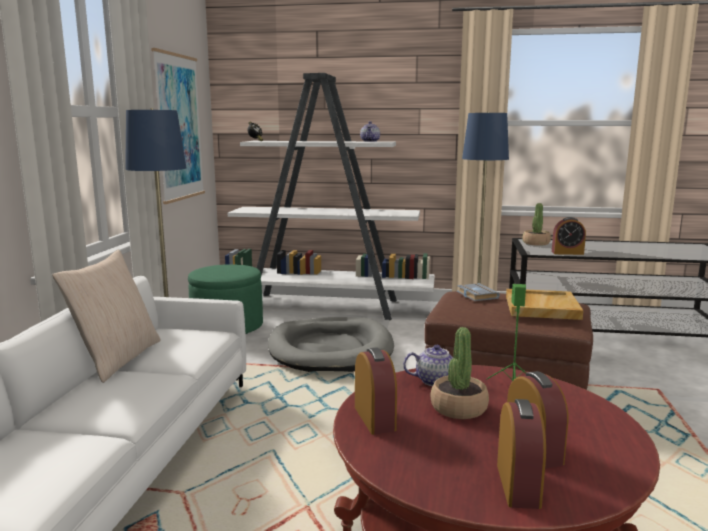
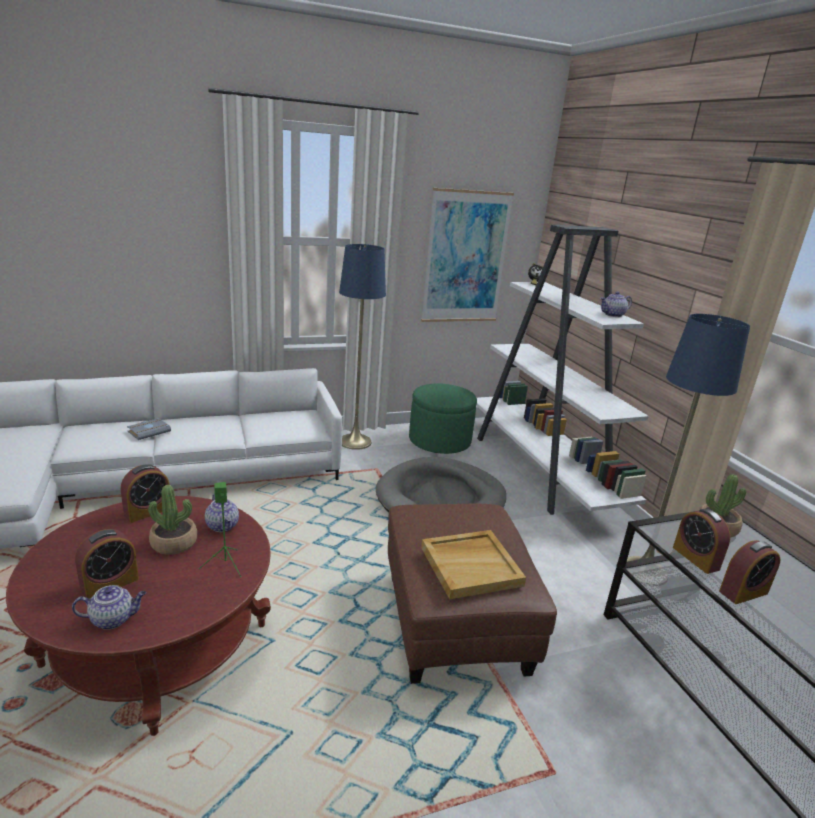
camera: 60 degrees right, 10 degrees up
beige pillow [52,250,160,383] -> none
grey book [457,283,500,301] -> grey book moved to [127,418,171,440]
alarm clock [497,399,546,509] -> alarm clock moved to [719,540,780,604]
none -> teapot [72,585,146,630]

